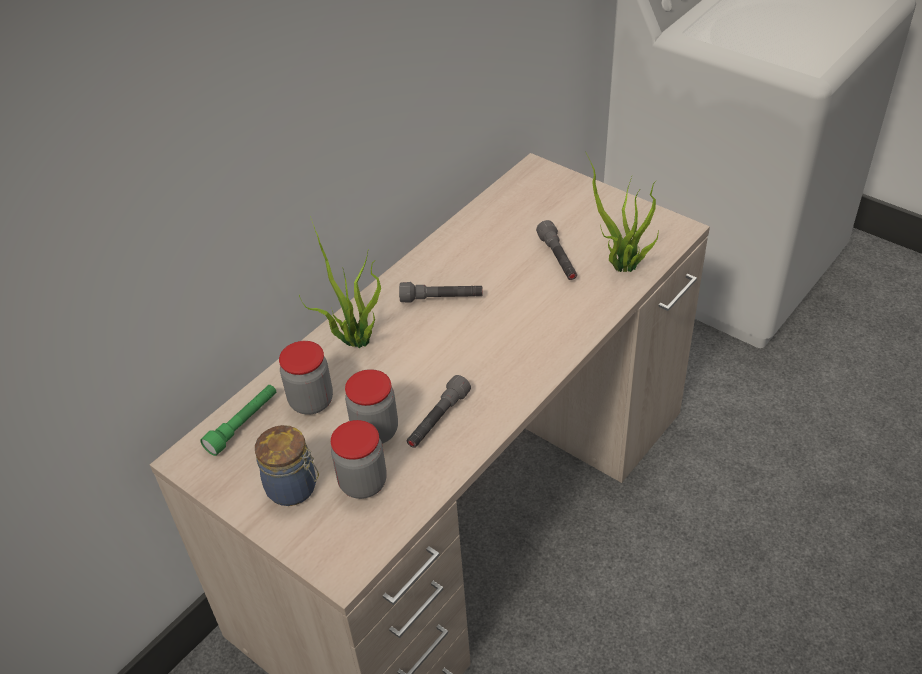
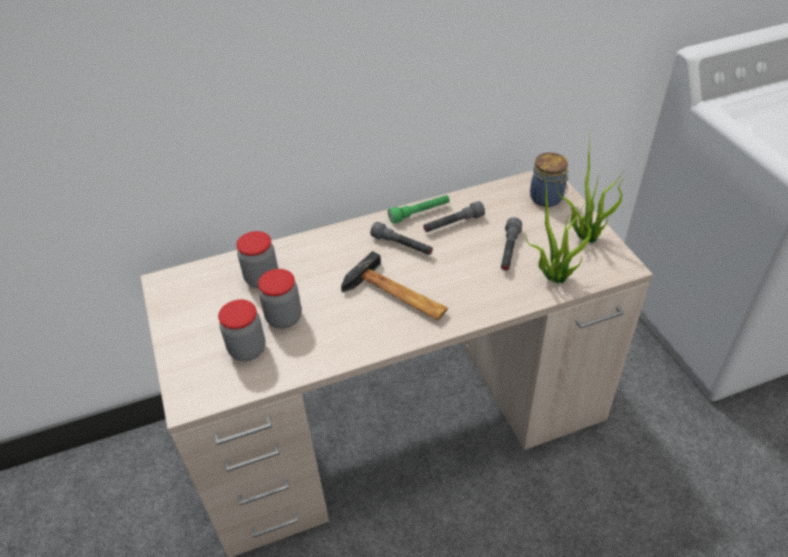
camera: 30 degrees right, 0 degrees up
green flashlight [200,385,276,456] -> green flashlight moved to [388,195,450,224]
jar [255,425,319,506] -> jar moved to [530,153,569,207]
potted plant [299,216,381,348] -> potted plant moved to [558,136,623,243]
grey flashlight [407,375,471,448] -> grey flashlight moved to [423,201,485,232]
none -> hammer [341,251,448,320]

